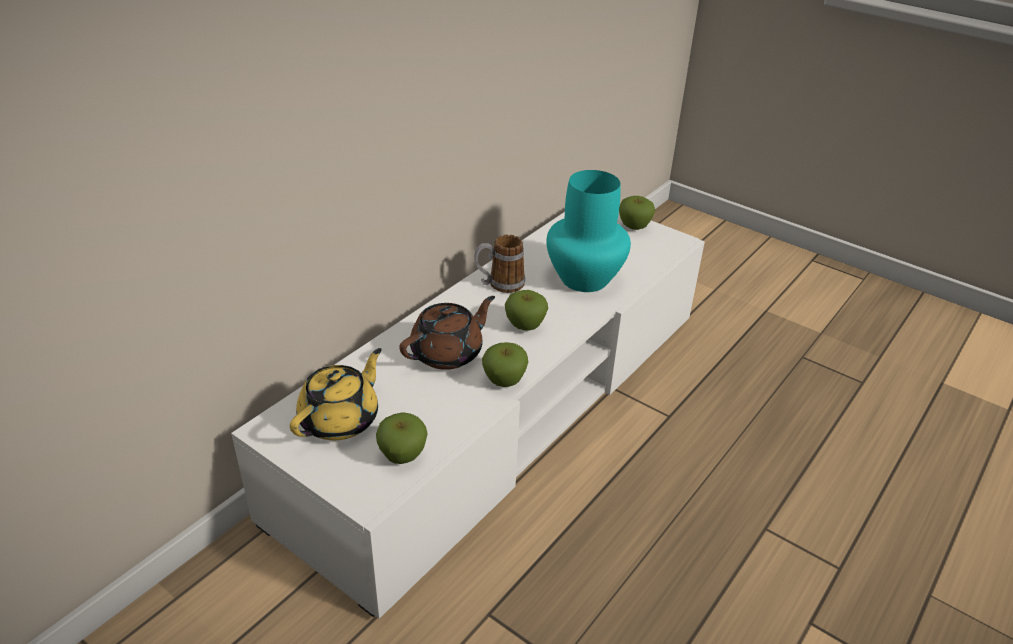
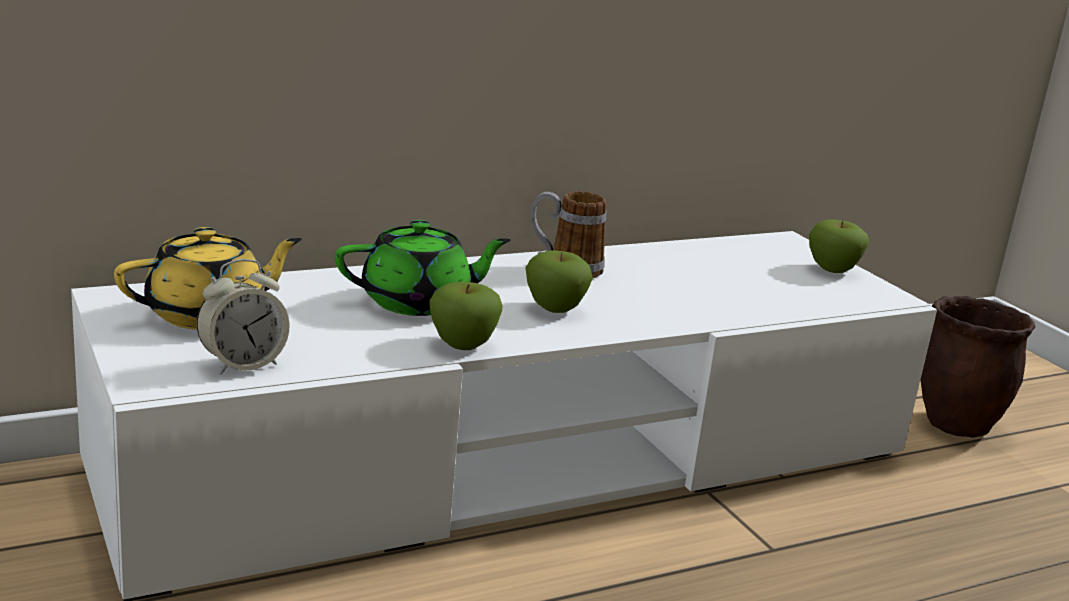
camera: 25 degrees right, 15 degrees down
apple [376,412,428,464] -> alarm clock [197,259,290,375]
brown teapot [399,296,495,370] -> green teapot [335,220,511,316]
turquoise vase [546,170,631,292] -> none
none -> brown planter [921,296,1035,438]

